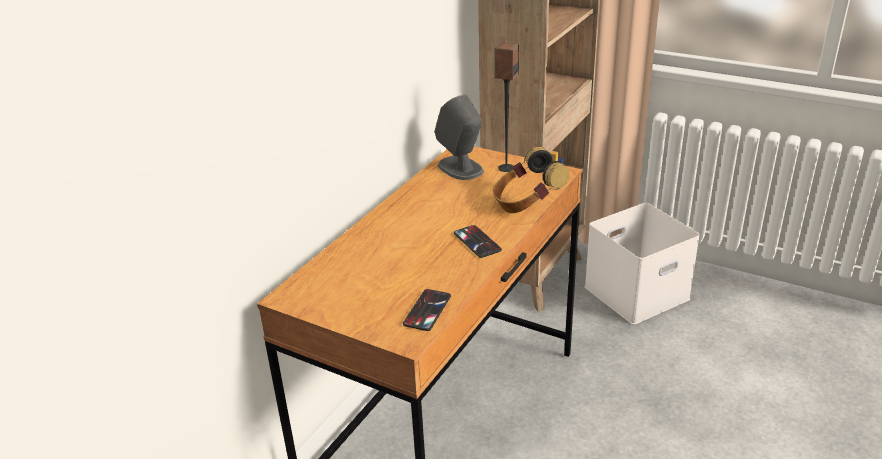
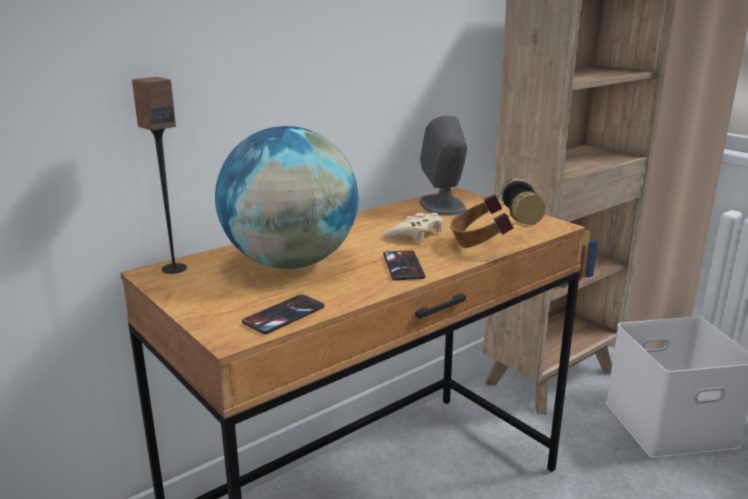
camera: 20 degrees right, 10 degrees down
speaker [495,43,519,172] -> speaker moved to [132,77,187,274]
none -> globe [215,126,359,269]
none -> beige game controller [384,213,443,242]

